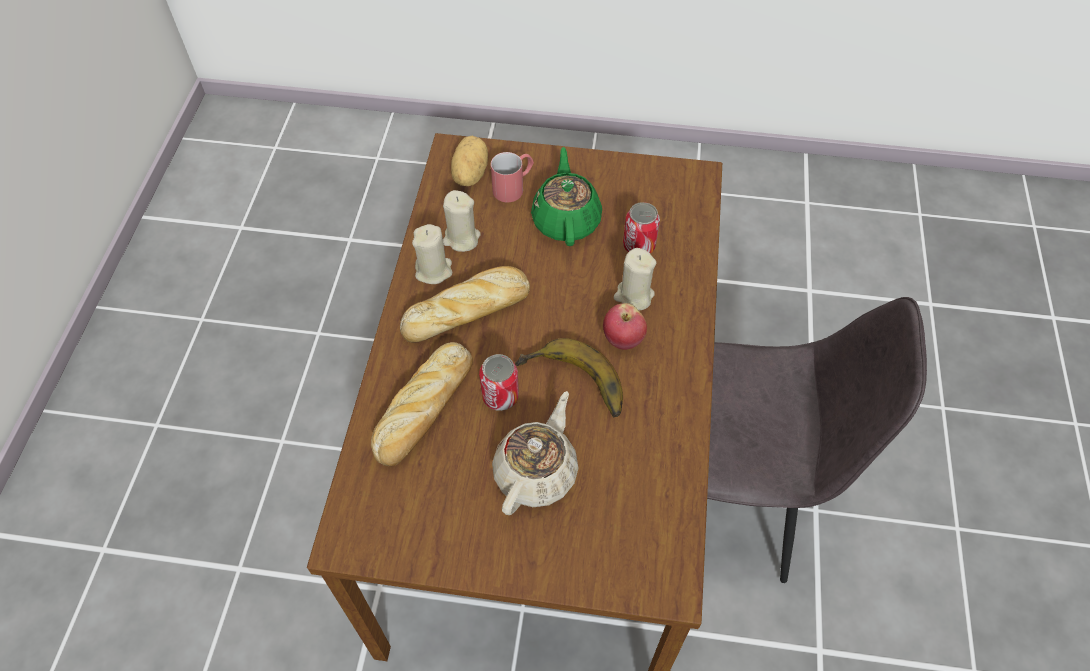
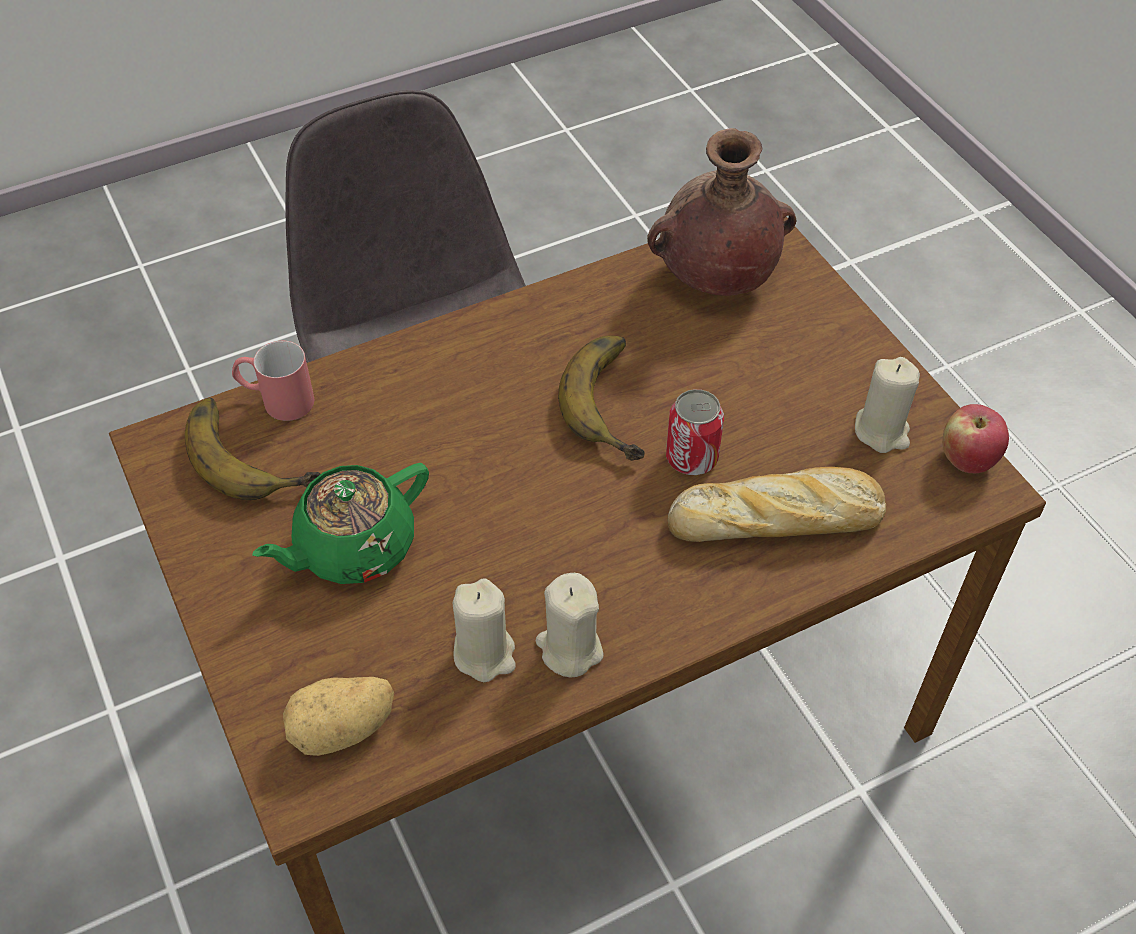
camera: 125 degrees left, 5 degrees down
bread [400,266,530,342] -> none
red mug [491,152,534,203] -> red mug moved to [232,341,314,421]
beige teapot [492,391,579,515] -> none
apple [603,303,647,350] -> apple moved to [942,404,1009,473]
beige candle [614,248,656,310] -> beige candle moved to [855,357,920,453]
can [623,202,660,253] -> none
none -> banana [185,398,320,500]
none -> brown vase [647,128,797,296]

